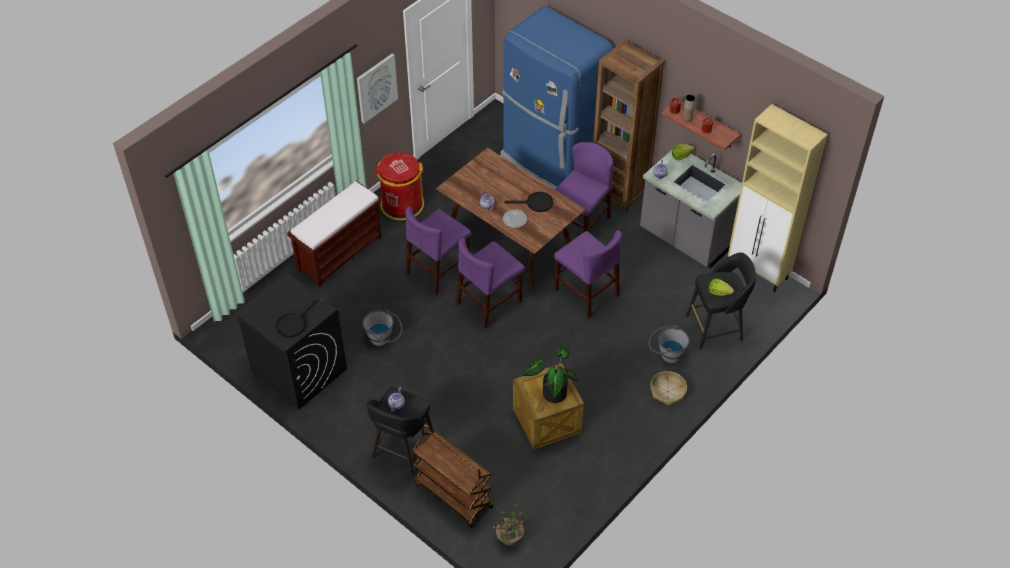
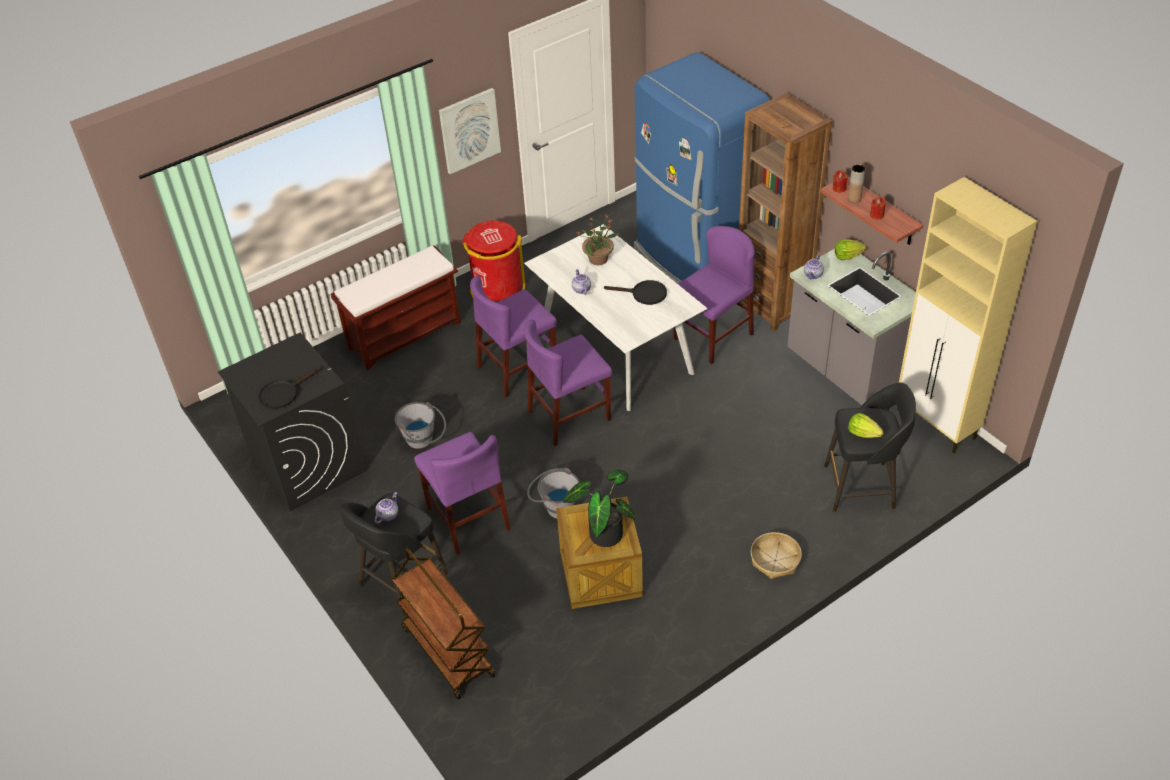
camera: 15 degrees right, 5 degrees down
brown dining table [436,148,586,293] -> white dining table [524,224,707,411]
potted plant [493,504,528,546] -> potted plant moved to [577,215,619,265]
plate [503,210,527,228] -> none
purple chair [554,230,622,318] -> purple chair moved to [414,432,511,555]
grey bucket [648,325,690,363] -> grey bucket moved to [527,468,580,519]

